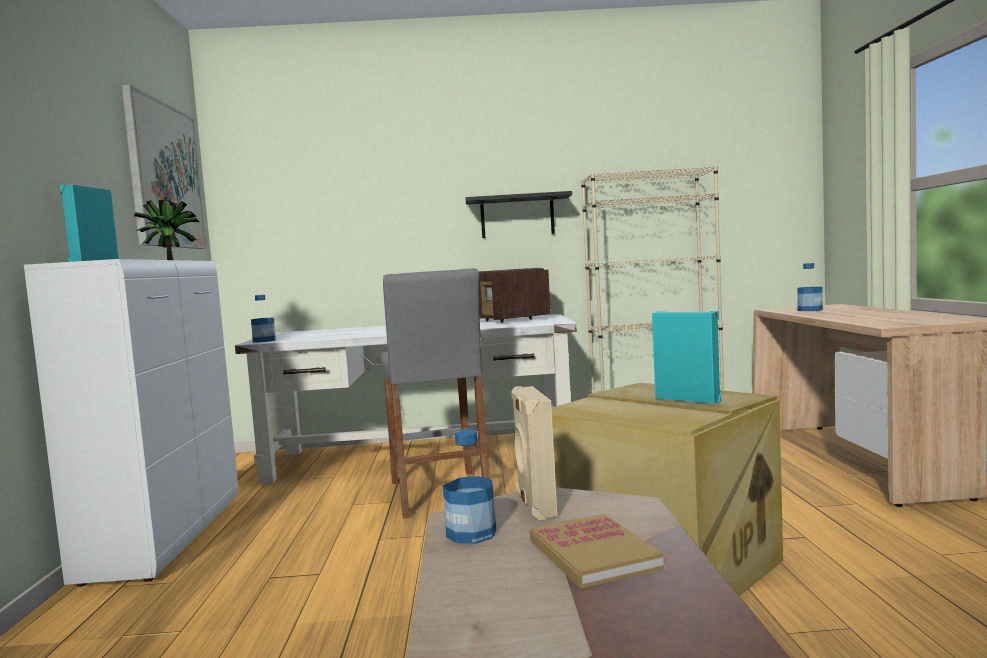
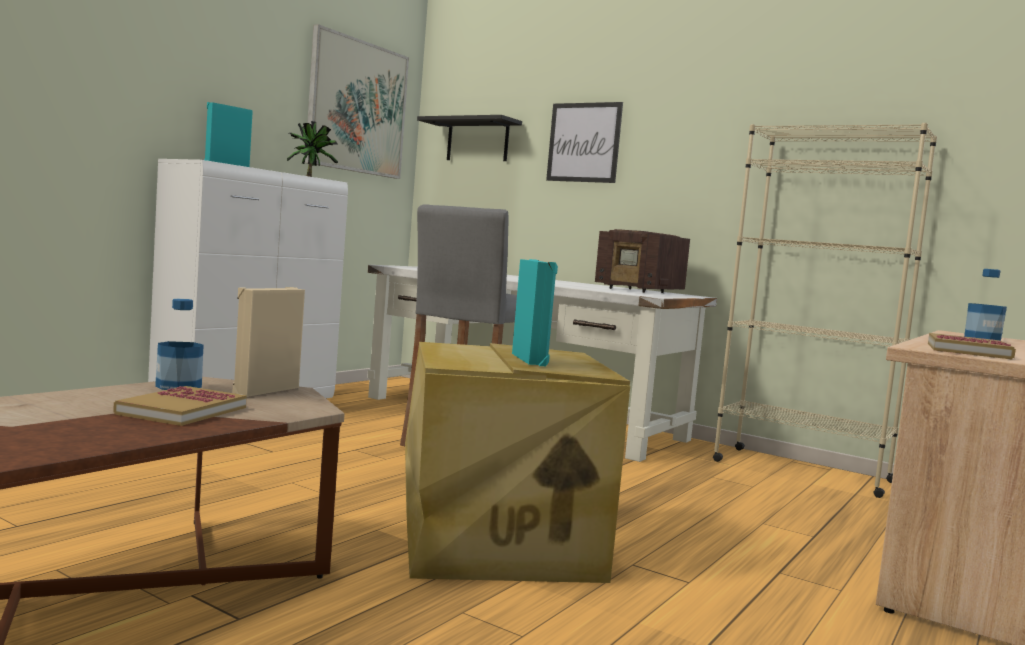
camera: 35 degrees right, 0 degrees up
bottle [251,295,276,343] -> none
black shelf [466,191,572,238] -> black shelf moved to [417,115,522,161]
radio [479,268,551,323] -> radio turned 60 degrees counterclockwise [595,229,690,293]
none -> picture [546,102,623,183]
none -> book [928,333,1016,359]

